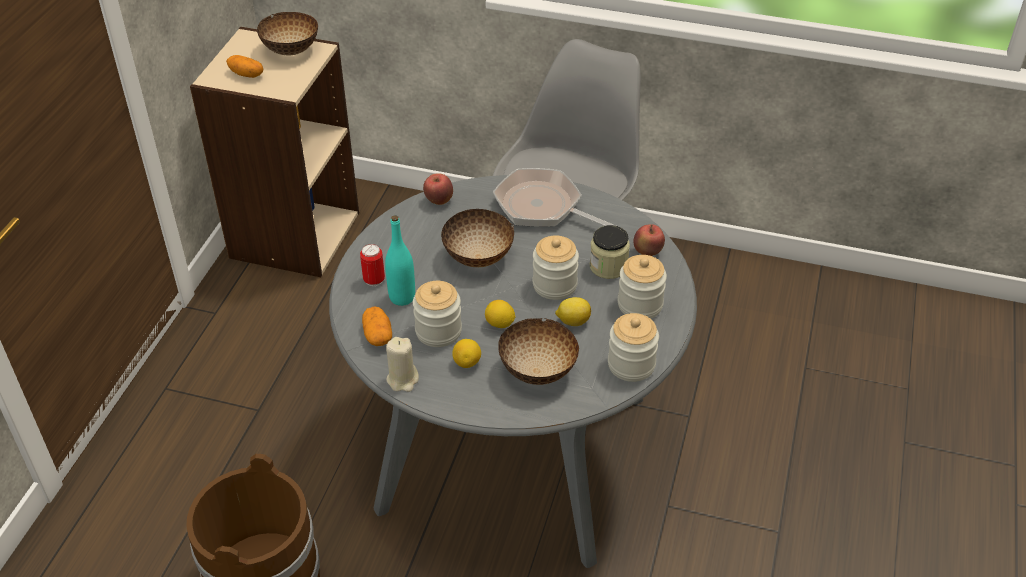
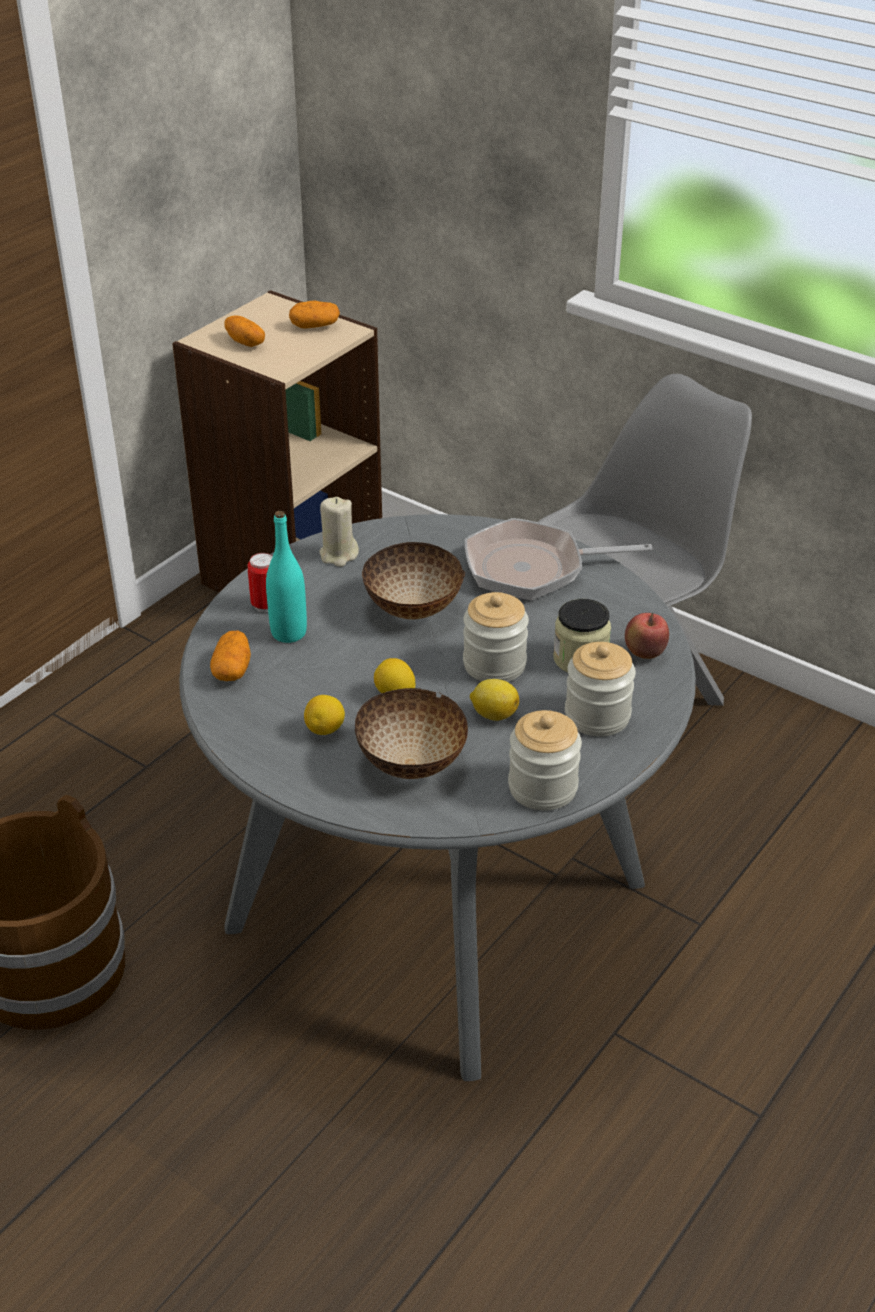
camera: 20 degrees right, 5 degrees down
bowl [257,12,318,55] -> potato [289,300,340,329]
beige candle [386,337,419,392] -> beige candle moved to [319,497,359,567]
jar [413,281,462,347] -> none
apple [423,174,453,205] -> none
frying pan [493,168,616,227] -> frying pan turned 60 degrees counterclockwise [465,518,652,601]

